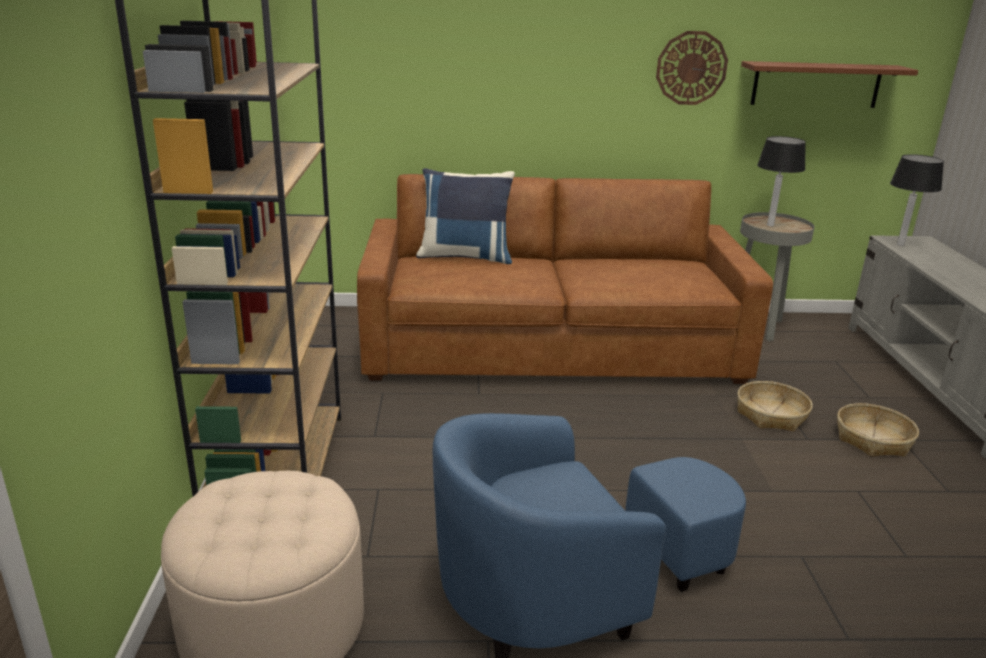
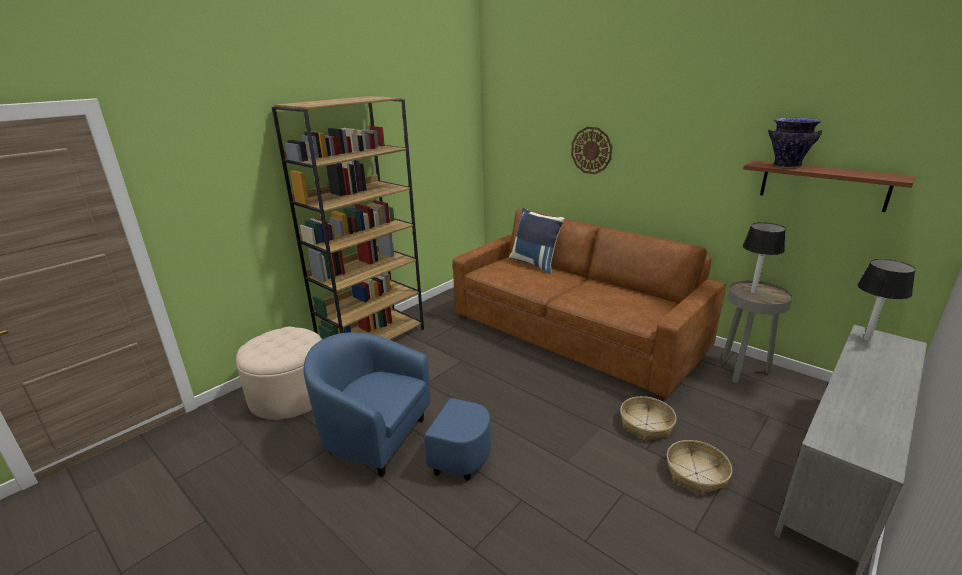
camera: 45 degrees right, 0 degrees up
wall clock [656,31,728,105] -> wall clock moved to [571,127,612,174]
none -> vase [768,118,822,168]

